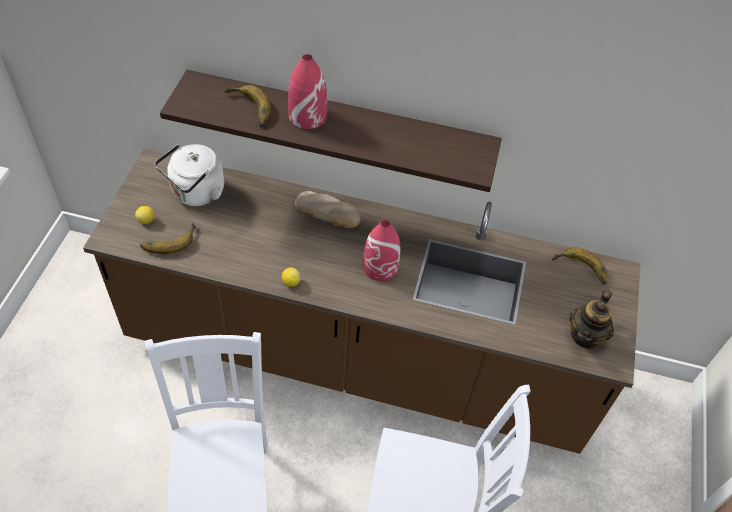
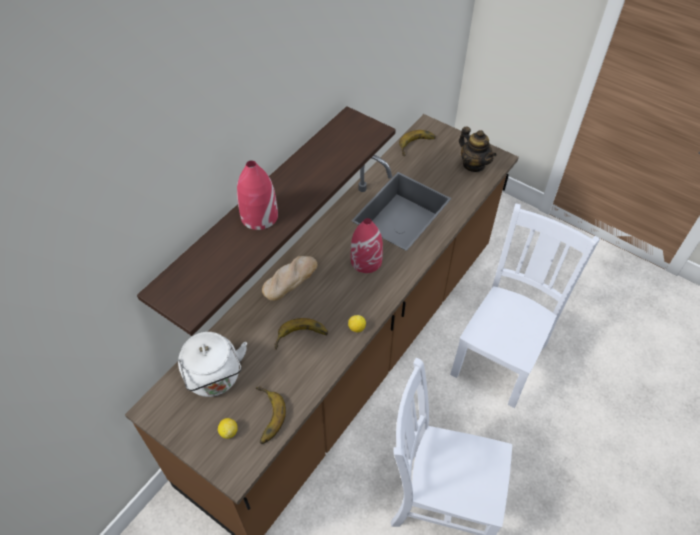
camera: 65 degrees left, 0 degrees up
banana [224,85,271,127] -> banana moved to [274,318,328,350]

